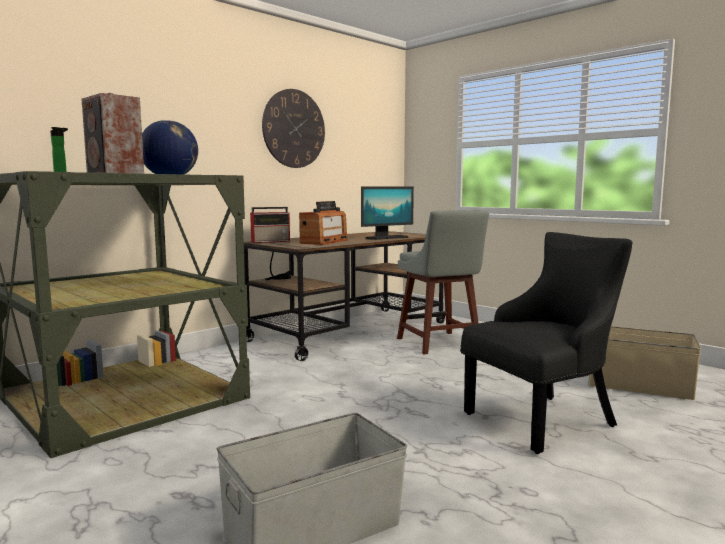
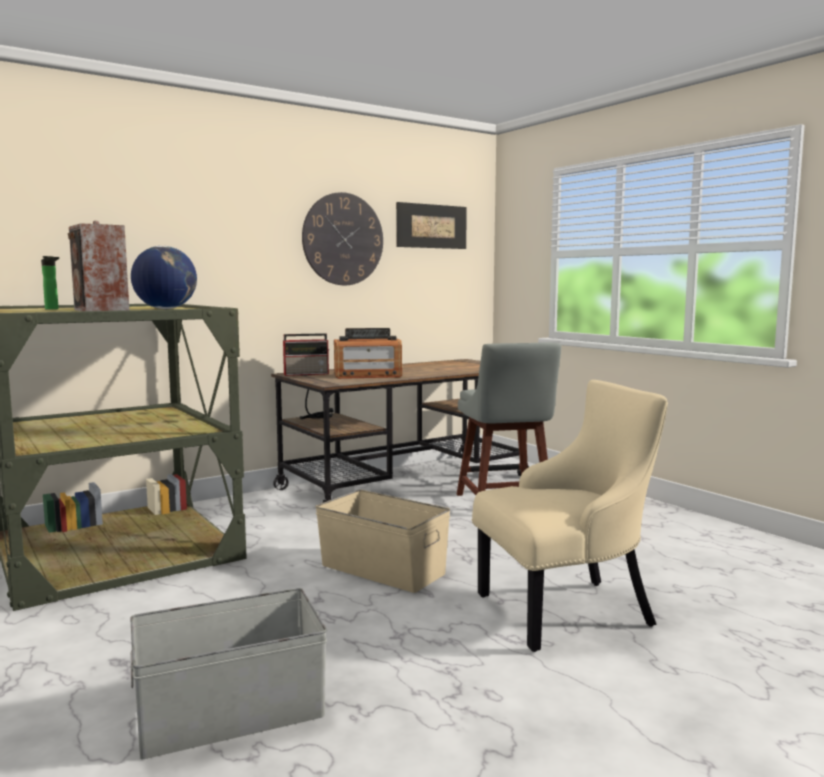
camera: 10 degrees right, 0 degrees up
radio [299,201,348,245] -> radio turned 45 degrees clockwise [334,328,402,379]
monitor [361,186,414,240] -> none
black chair [460,232,633,454] -> beige chair [472,380,668,652]
beige storage box [589,326,701,400] -> beige storage box moved to [315,490,450,593]
none -> picture [396,202,467,249]

